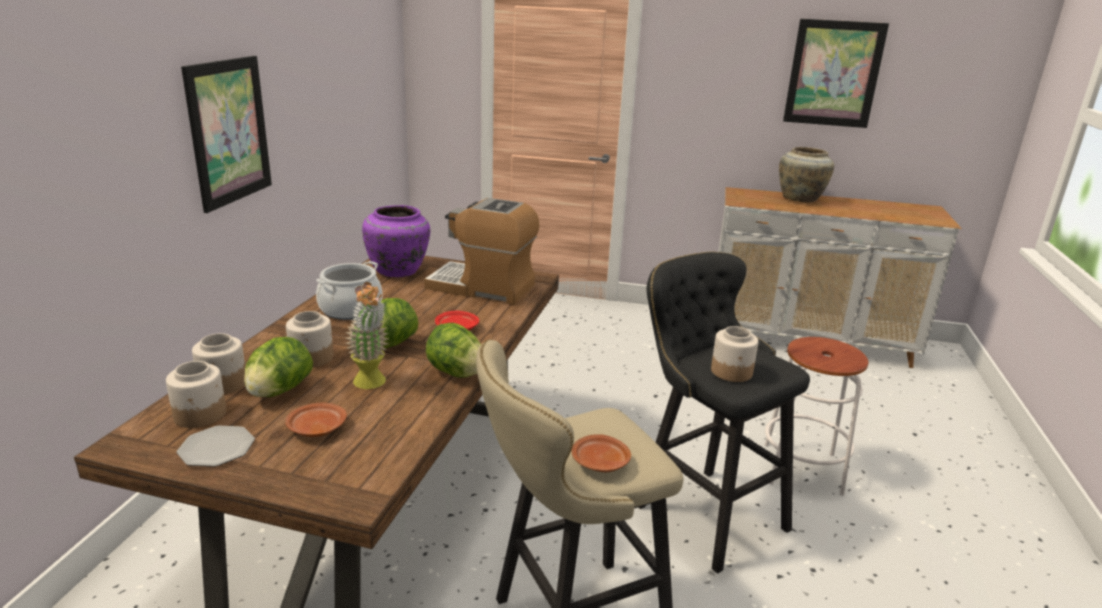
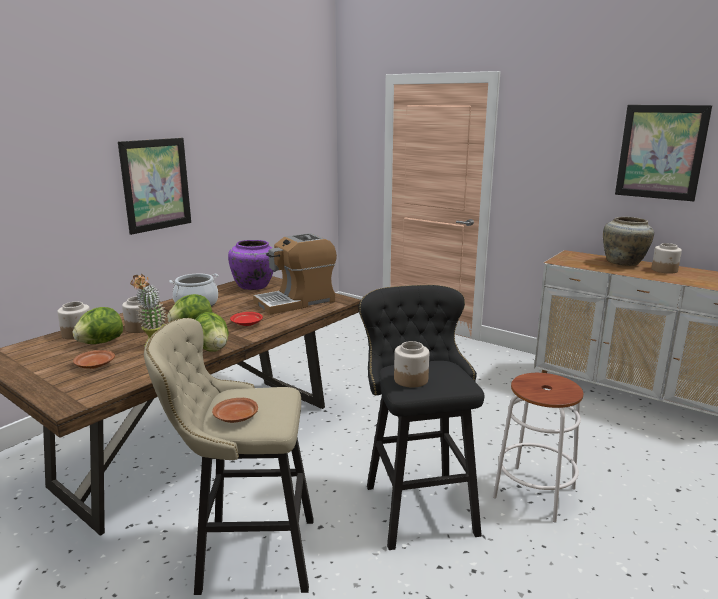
camera: 25 degrees right, 5 degrees down
jar [166,361,226,428] -> jar moved to [651,243,682,274]
plate [177,426,255,467] -> none
coffee machine [424,198,539,305] -> coffee machine turned 75 degrees counterclockwise [253,233,337,315]

